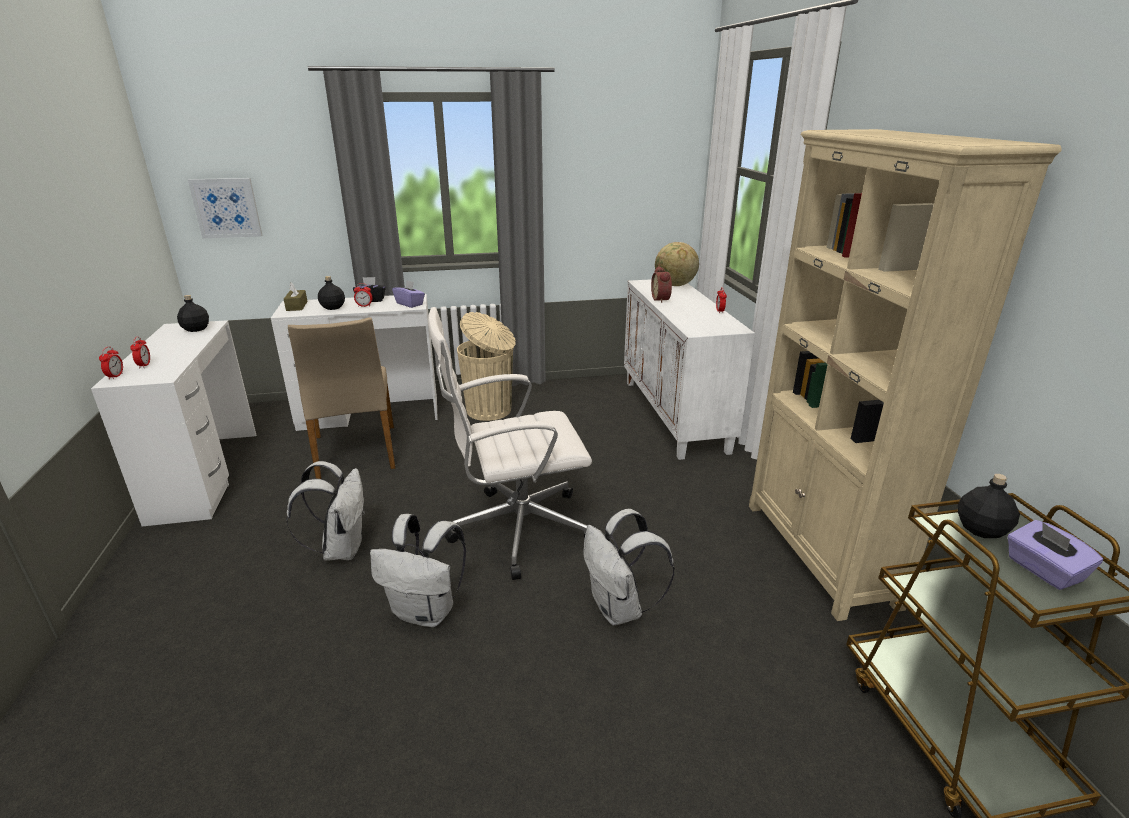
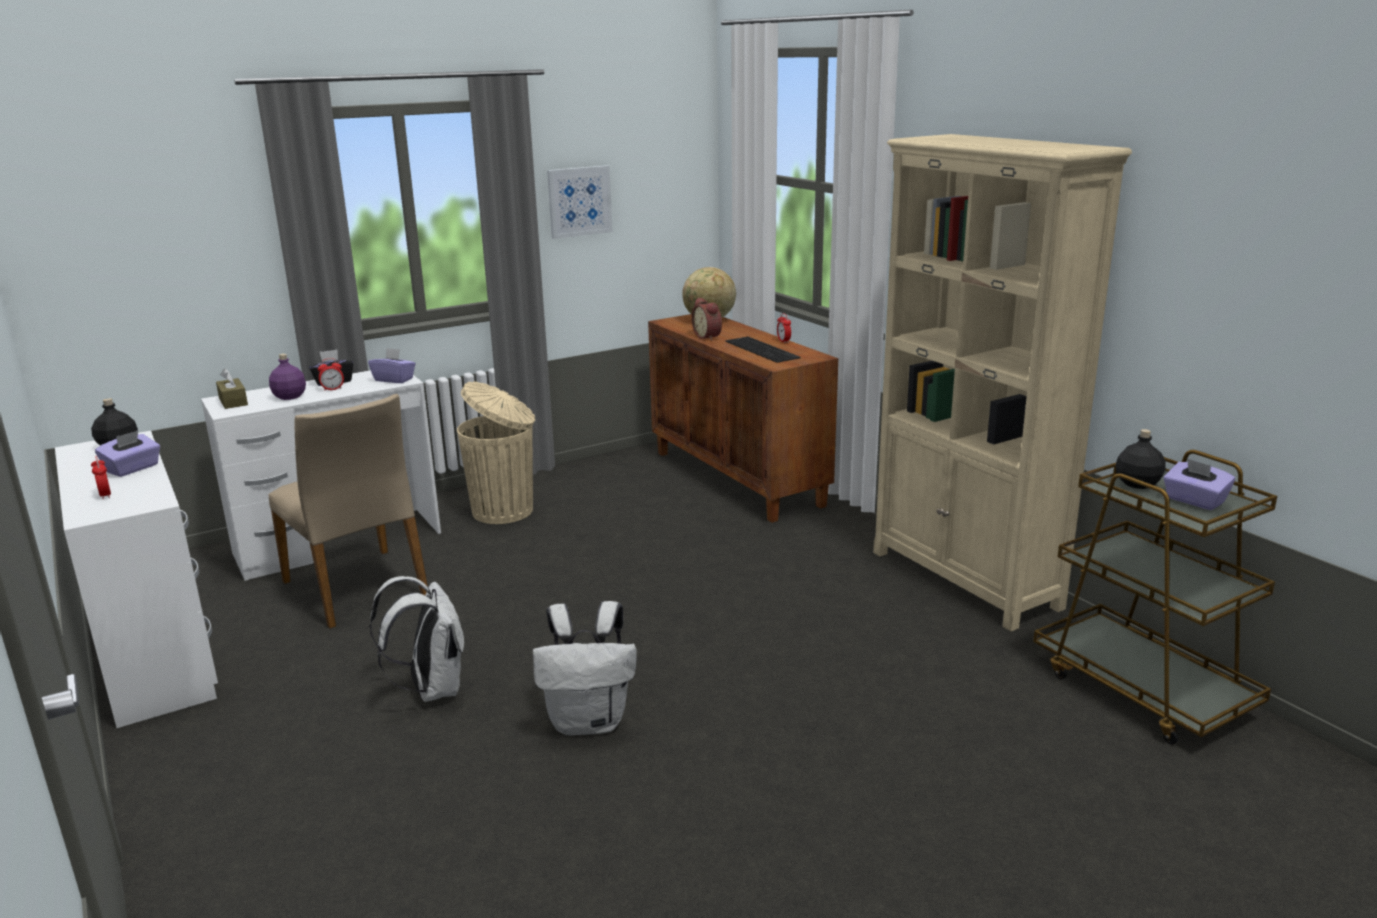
camera: 20 degrees left, 5 degrees down
alarm clock [99,346,123,380] -> none
picture [188,178,263,239] -> picture moved to [547,165,613,239]
black bottle [318,276,345,310] -> purple bottle [269,354,306,400]
white office chair [428,307,592,580] -> none
white backpack [584,509,675,625] -> none
white cabinet [624,279,755,460] -> brown cabinet [648,314,838,523]
none -> purple tissue box [95,430,160,477]
none -> keyboard [725,337,801,363]

